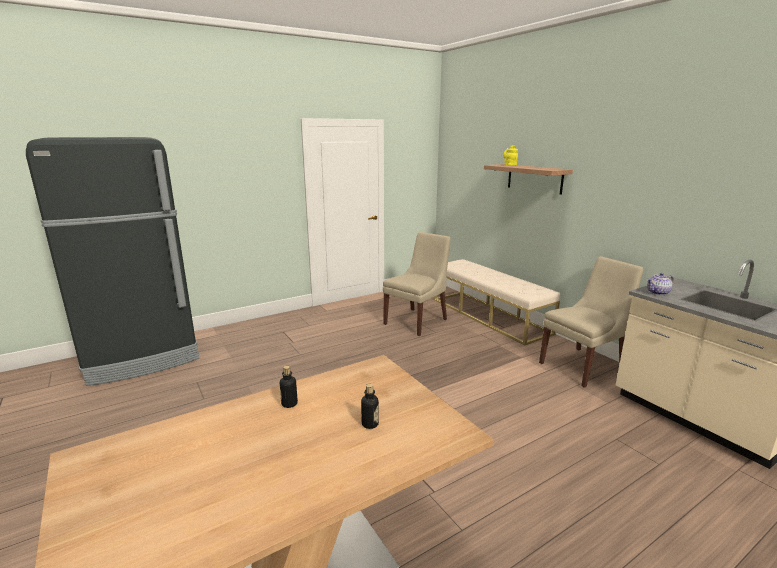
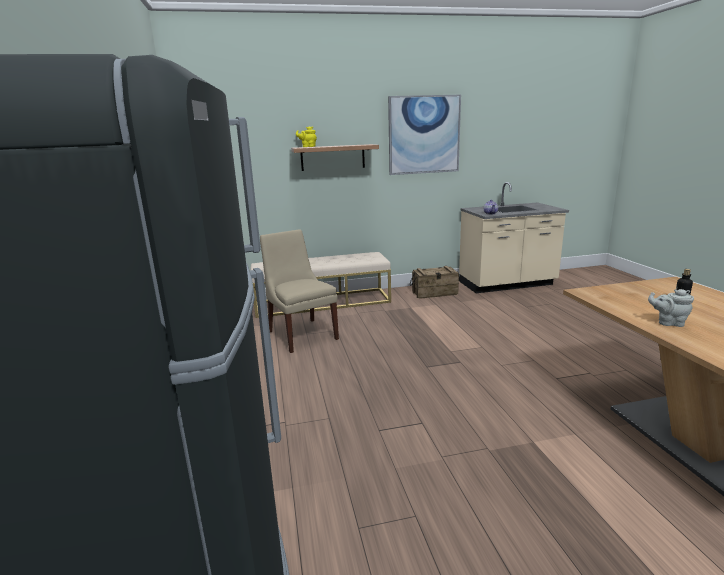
camera: 70 degrees left, 0 degrees up
bottle [280,366,298,408] -> grey teapot [648,289,694,327]
beige chair [539,256,644,388] -> crate [410,266,460,299]
none -> picture [388,94,461,175]

